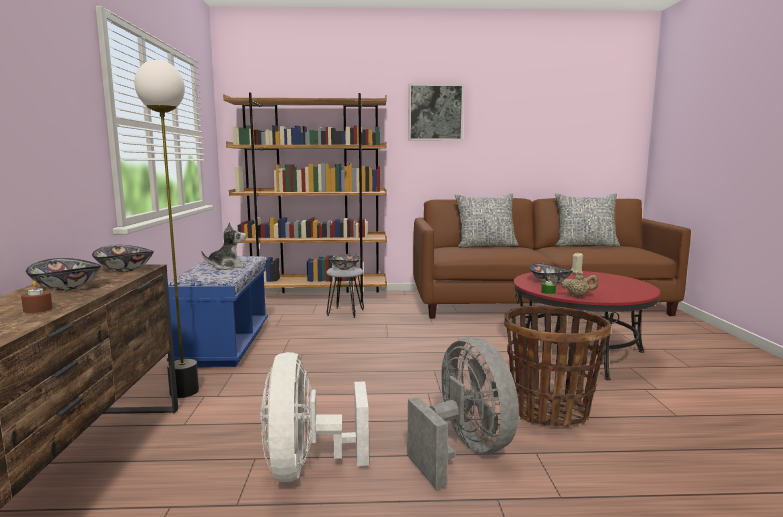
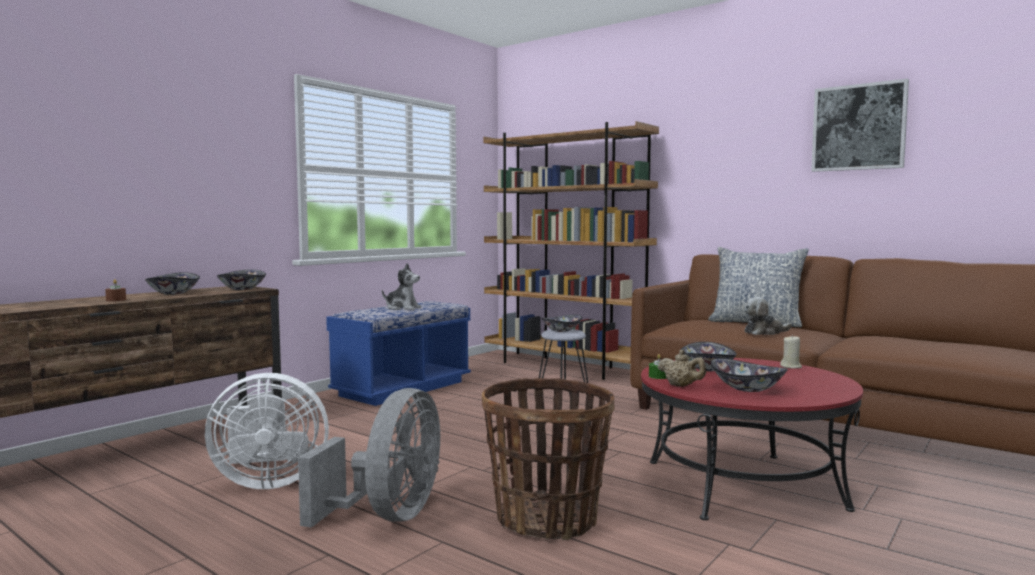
camera: 40 degrees right, 5 degrees down
floor lamp [134,60,199,398] -> none
white fan [260,352,369,482] -> white fan turned 135 degrees counterclockwise [205,373,329,489]
picture [408,84,464,141] -> picture moved to [811,79,909,172]
pillow [555,193,620,247] -> none
none -> bowl [710,359,788,392]
none -> plush toy [744,297,792,335]

